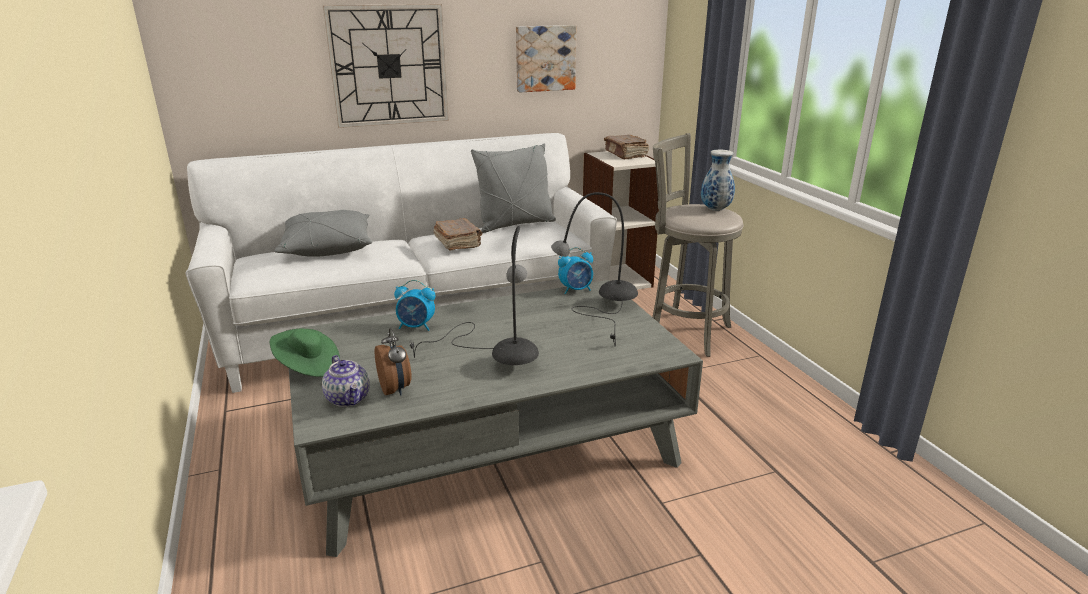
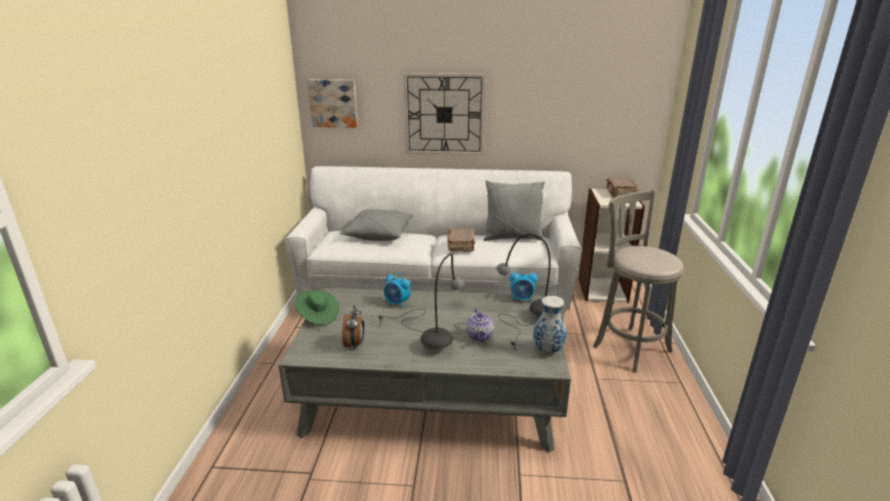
camera: 25 degrees right, 0 degrees up
teapot [322,355,370,407] -> teapot moved to [466,308,494,342]
picture [516,25,577,93] -> picture moved to [308,79,358,128]
vase [701,150,735,211] -> vase moved to [533,296,566,353]

